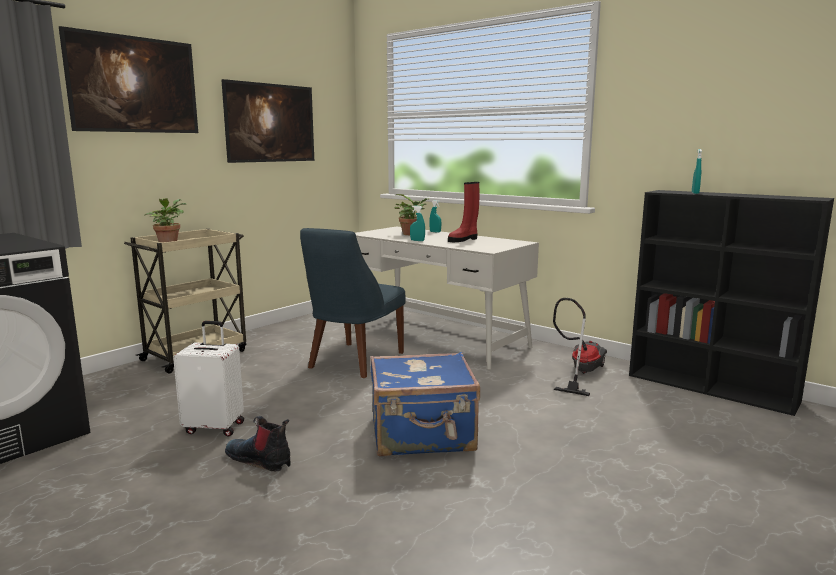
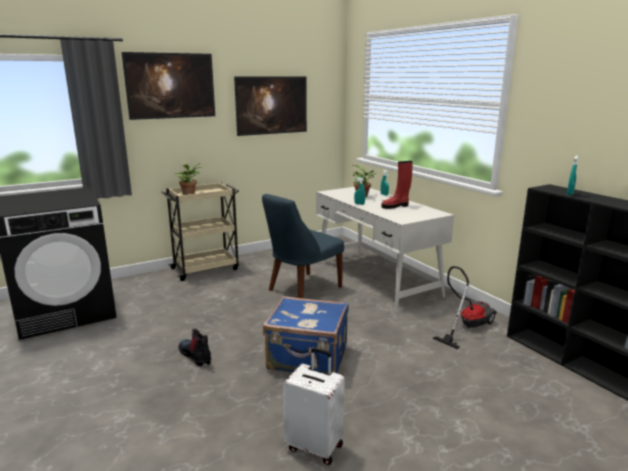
camera: 20 degrees right, 5 degrees up
white suitcase [173,321,244,436] -> white suitcase moved to [283,348,345,465]

